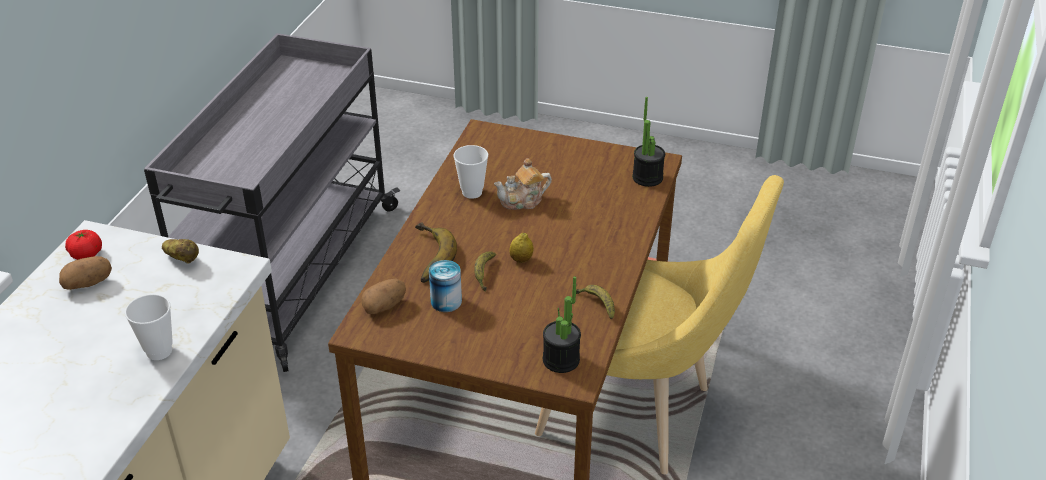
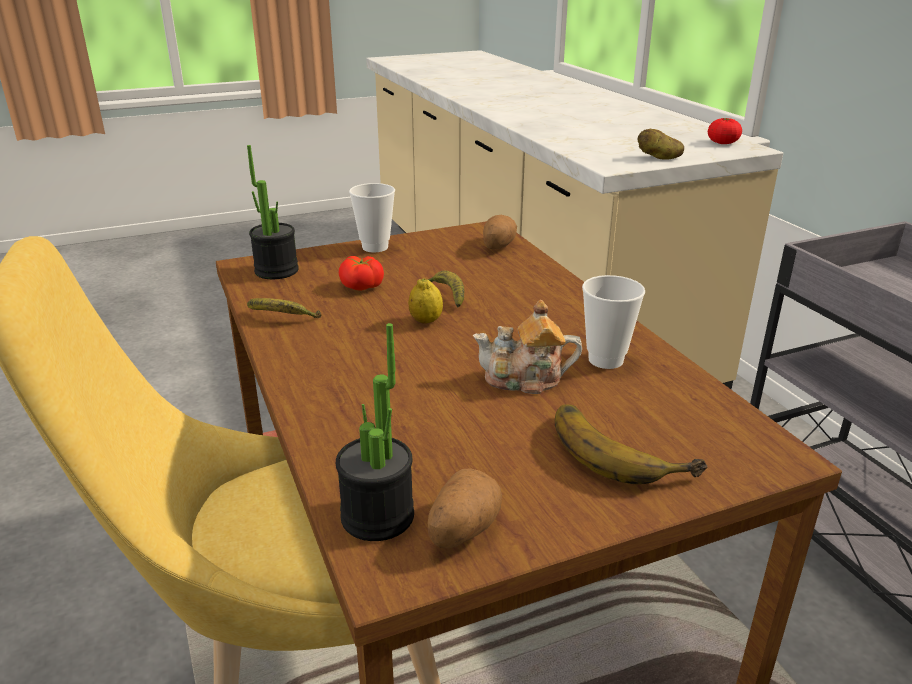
camera: 140 degrees right, 10 degrees down
potato [59,256,112,290] -> potato moved to [428,468,502,548]
cup [125,294,173,360] -> cup moved to [349,183,395,252]
banana [415,222,457,283] -> banana moved to [555,404,707,484]
can [429,260,462,312] -> none
teapot [494,158,552,210] -> teapot turned 120 degrees counterclockwise [473,300,582,394]
none -> tomato [339,256,384,291]

